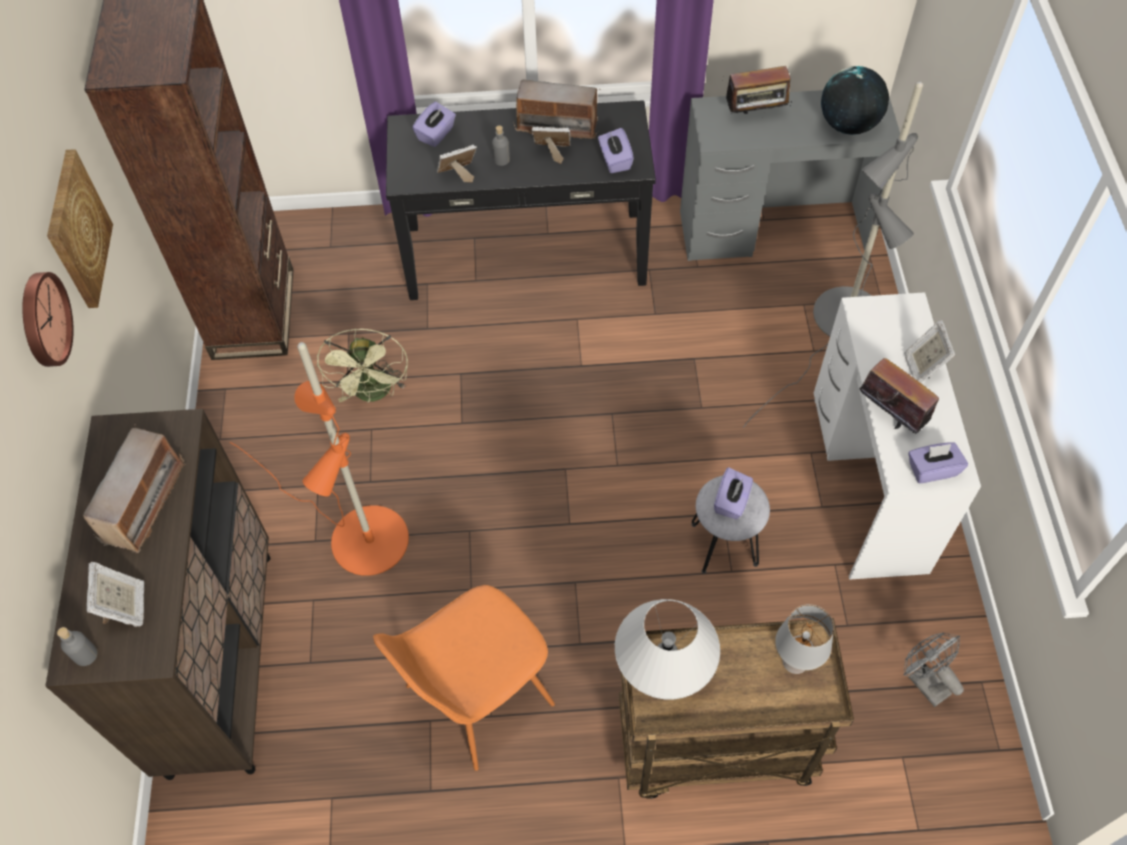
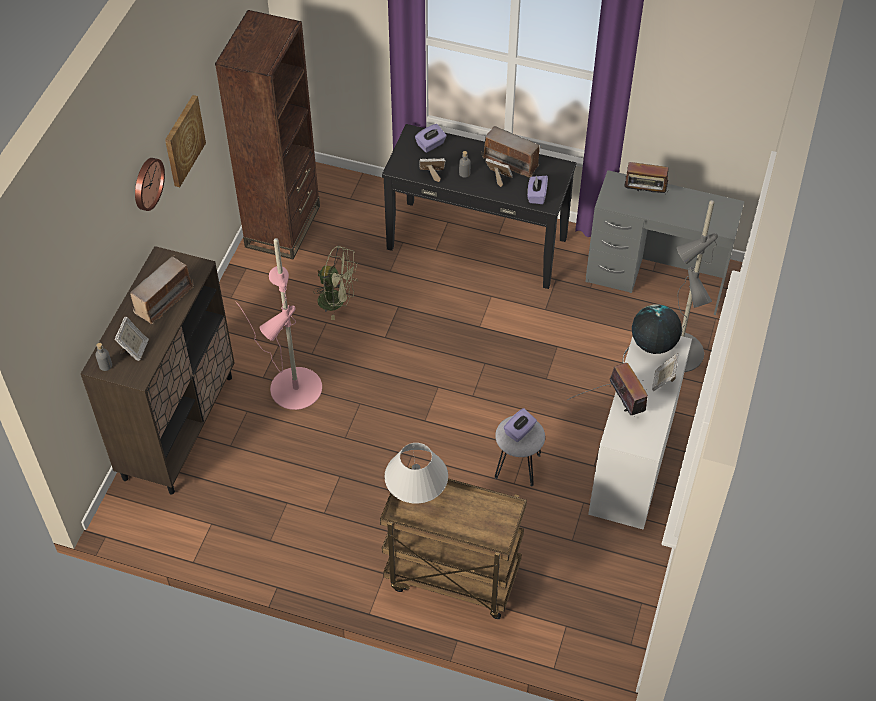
camera: 20 degrees right, 5 degrees down
orange floor lamp [230,342,409,576] -> pink floor lamp [236,238,322,410]
green fan [317,328,408,403] -> green fan turned 90 degrees counterclockwise [313,246,358,320]
orange chair [373,585,555,771] -> none
grey table lamp [775,604,834,674] -> none
globe [821,66,889,135] -> globe moved to [632,304,682,354]
grey fan [903,633,964,707] -> none
purple tissue box [908,443,968,483] -> none

